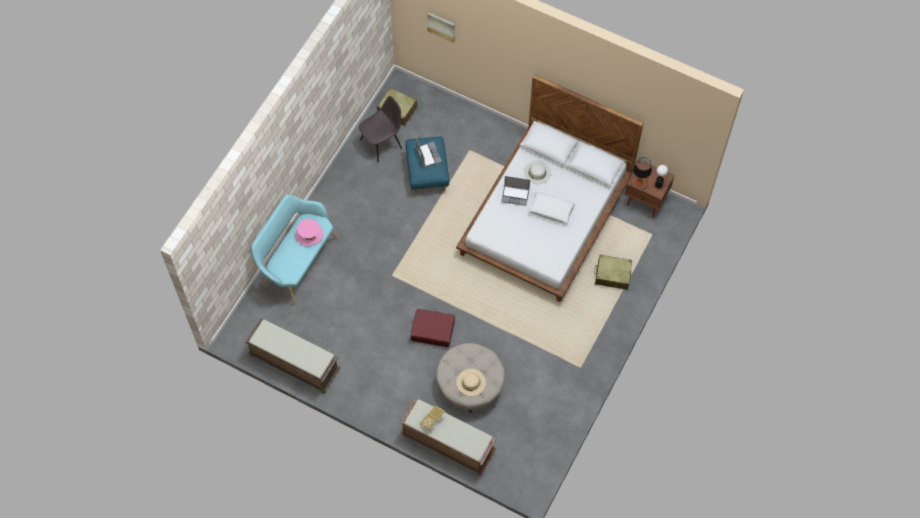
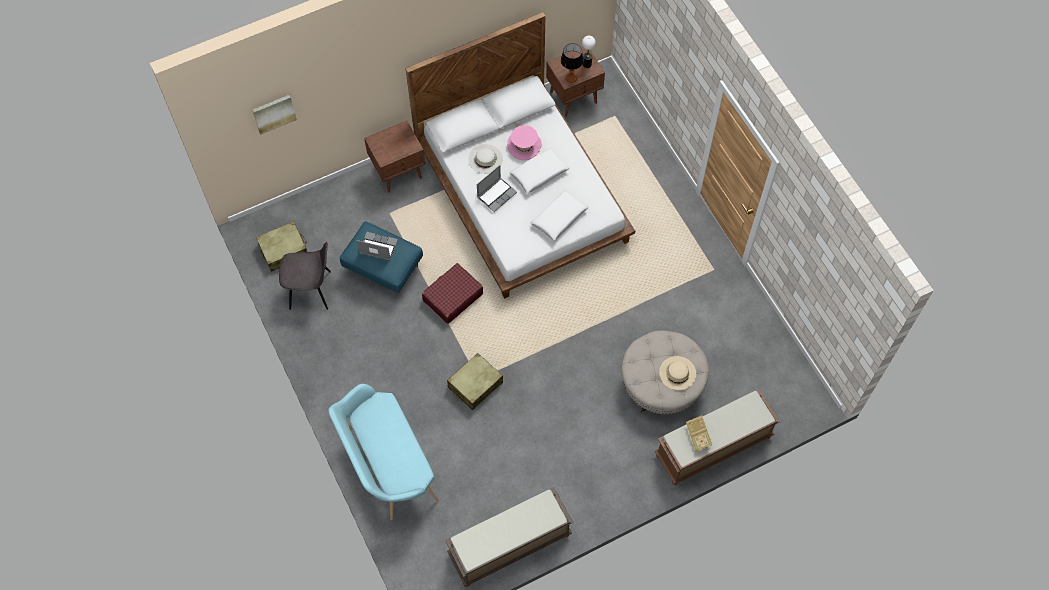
camera: 55 degrees left, 0 degrees up
pink hat [296,219,324,246] -> pink hat moved to [507,125,542,160]
grey chair [359,96,402,163] -> grey chair turned 90 degrees clockwise [279,241,331,310]
red suitcase [410,309,455,347] -> red suitcase moved to [422,263,483,324]
beige suitcase [595,255,632,290] -> beige suitcase moved to [447,353,503,410]
none -> brown nightstand [364,120,425,193]
none -> white pillow [531,190,589,241]

